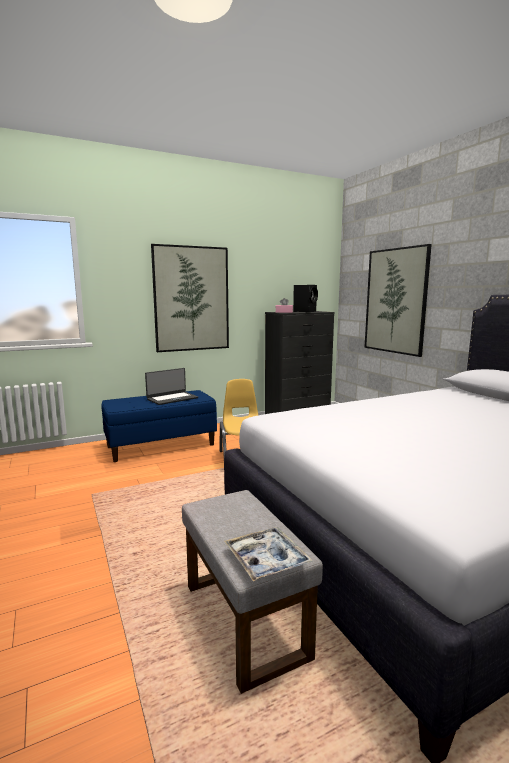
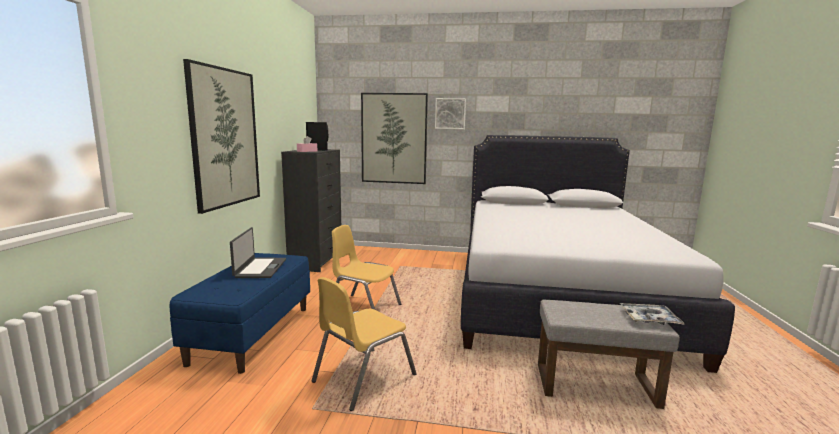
camera: 55 degrees left, 0 degrees up
none -> yellow chair [312,277,417,411]
none -> picture [435,98,466,129]

